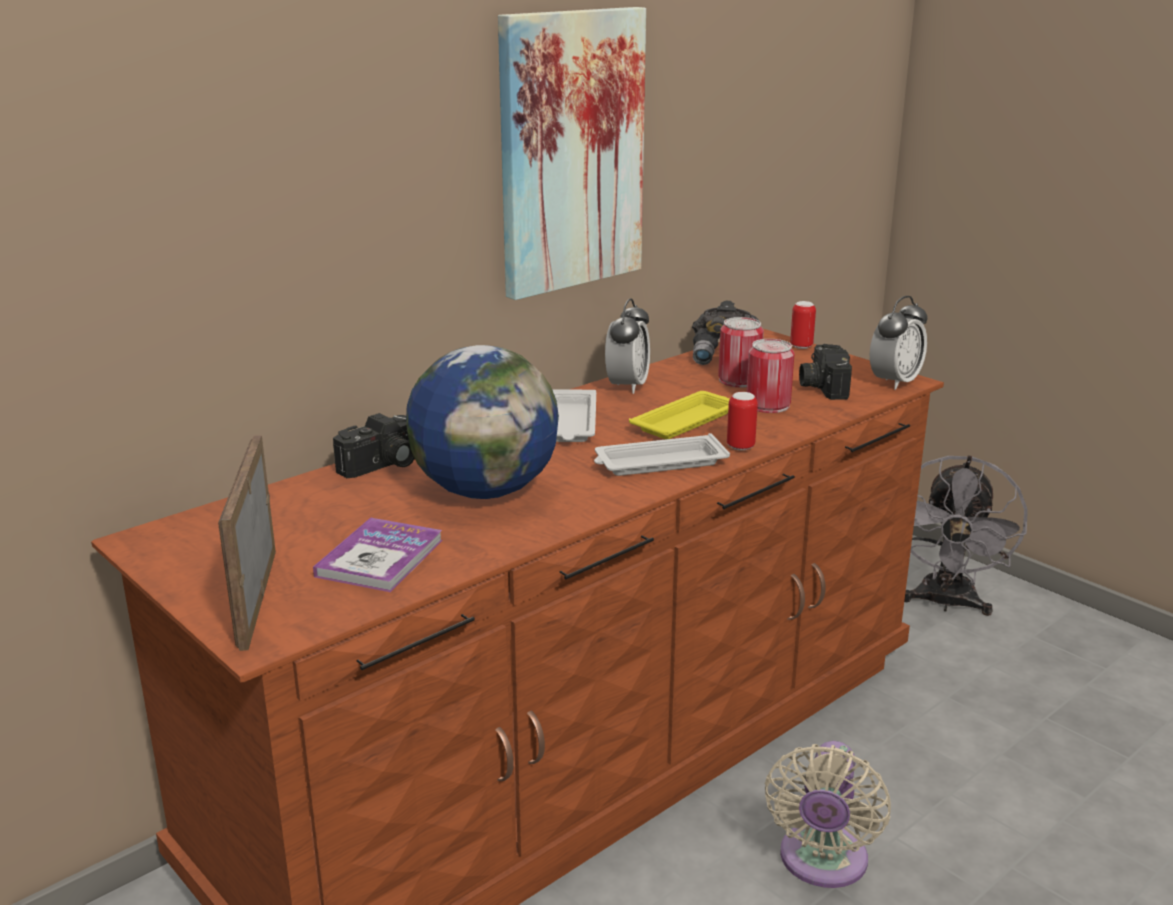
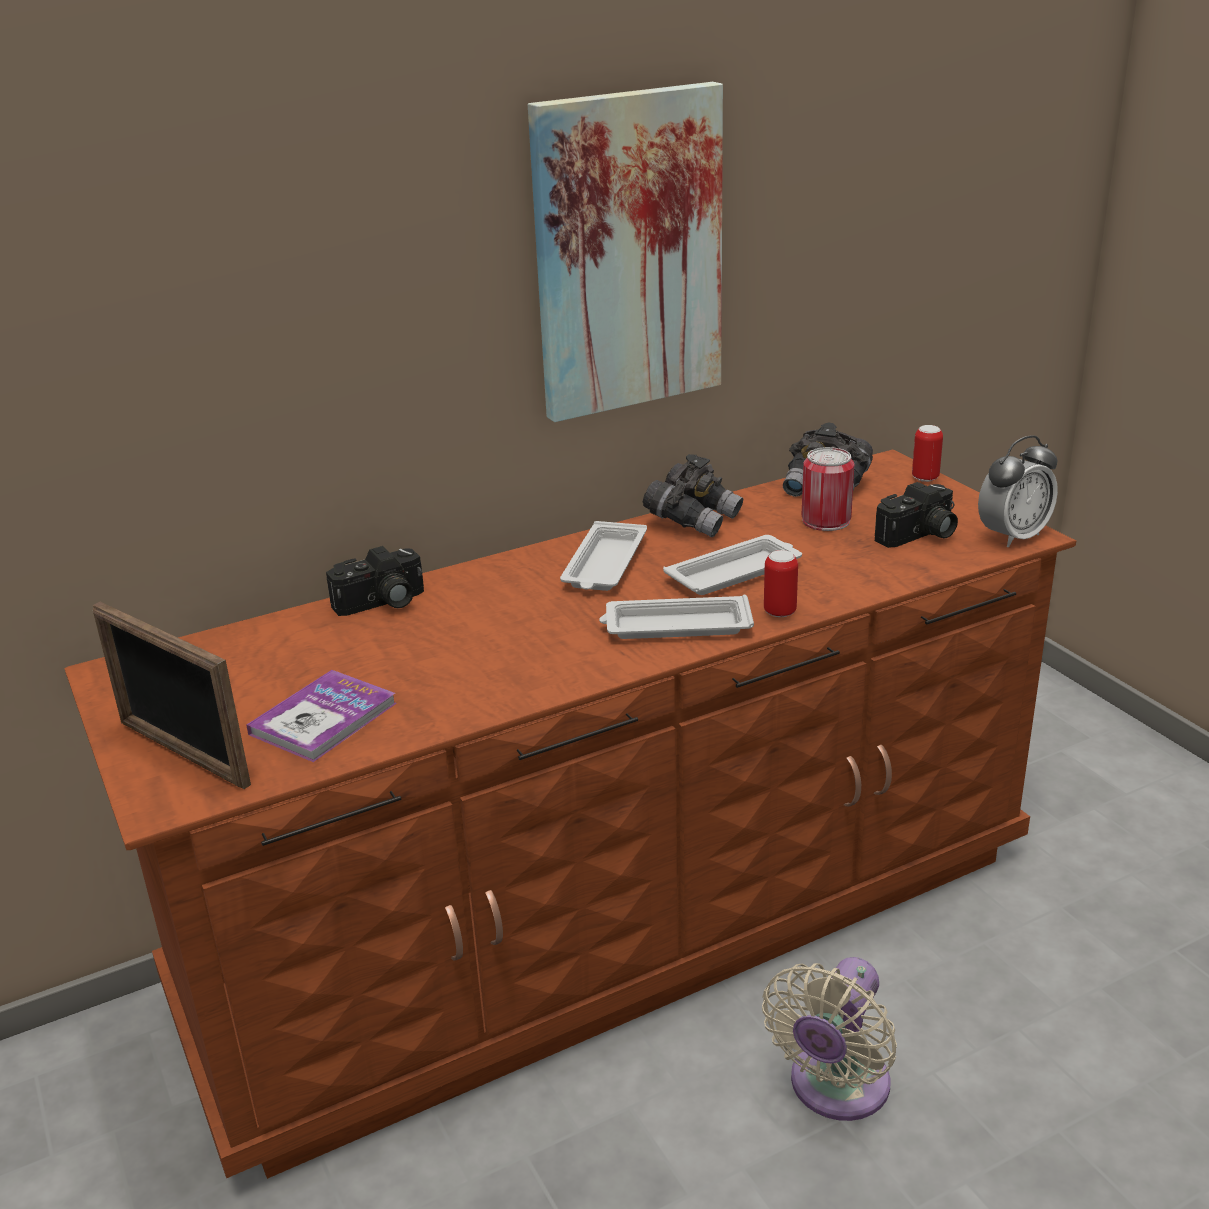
camera: 15 degrees right, 5 degrees up
picture frame [218,436,276,651] -> picture frame turned 60 degrees counterclockwise [93,602,251,789]
globe [406,345,559,499] -> none
alarm clock [605,298,650,394] -> grey binoculars [643,454,743,537]
yellow tray [629,391,730,439] -> white tray [663,535,802,595]
can [746,339,795,413] -> none
camera [799,344,852,400] -> camera turned 135 degrees counterclockwise [875,482,958,548]
grey fan [904,455,1028,616] -> none

